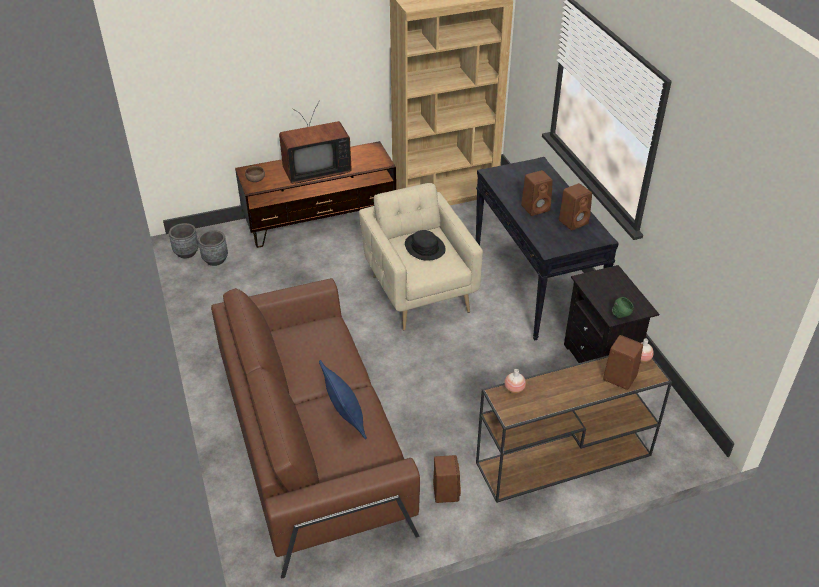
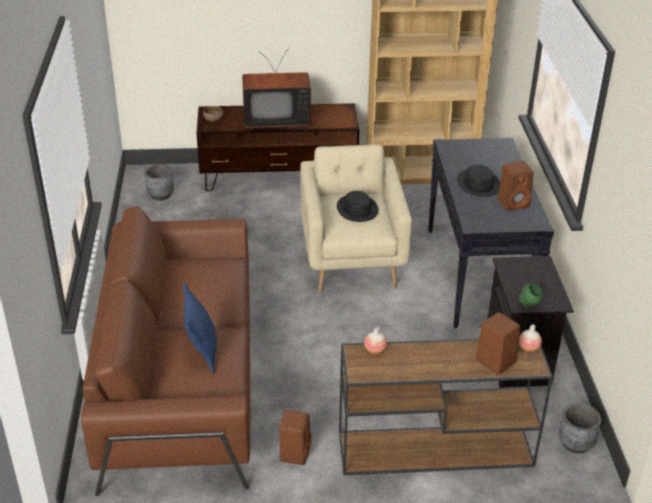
camera: 15 degrees right, 5 degrees down
grey planter [169,223,199,259] -> grey planter moved to [559,403,601,453]
brown speaker [521,170,553,216] -> black hat [457,165,500,197]

